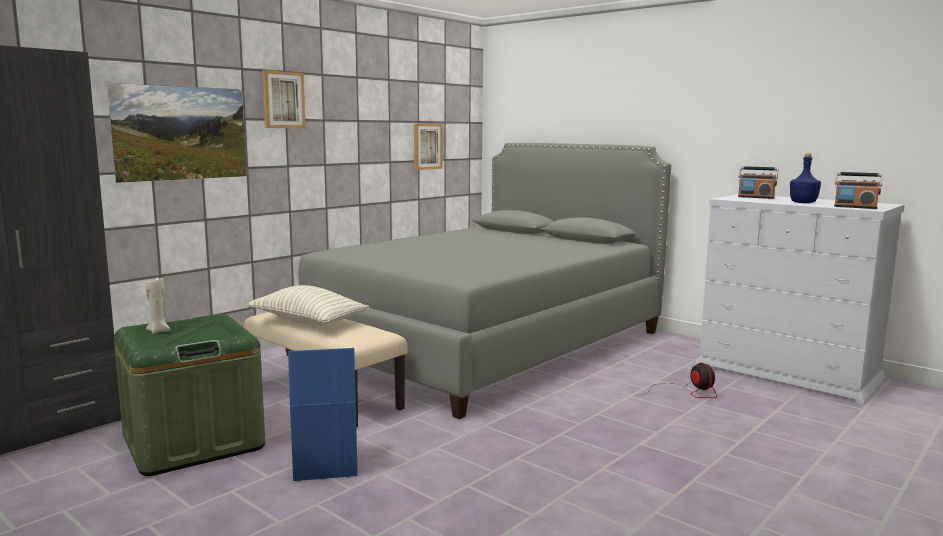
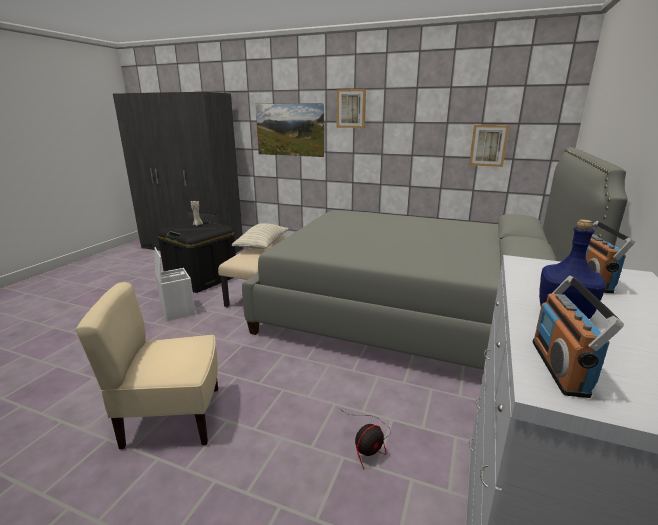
camera: 70 degrees right, 10 degrees up
green storage box [114,314,265,476] -> black storage box [158,220,236,293]
blue storage box [288,348,358,481] -> white storage box [155,247,196,321]
none -> beige chair [76,282,218,449]

